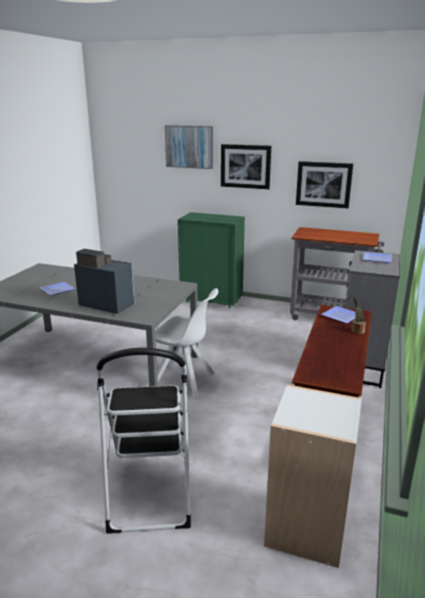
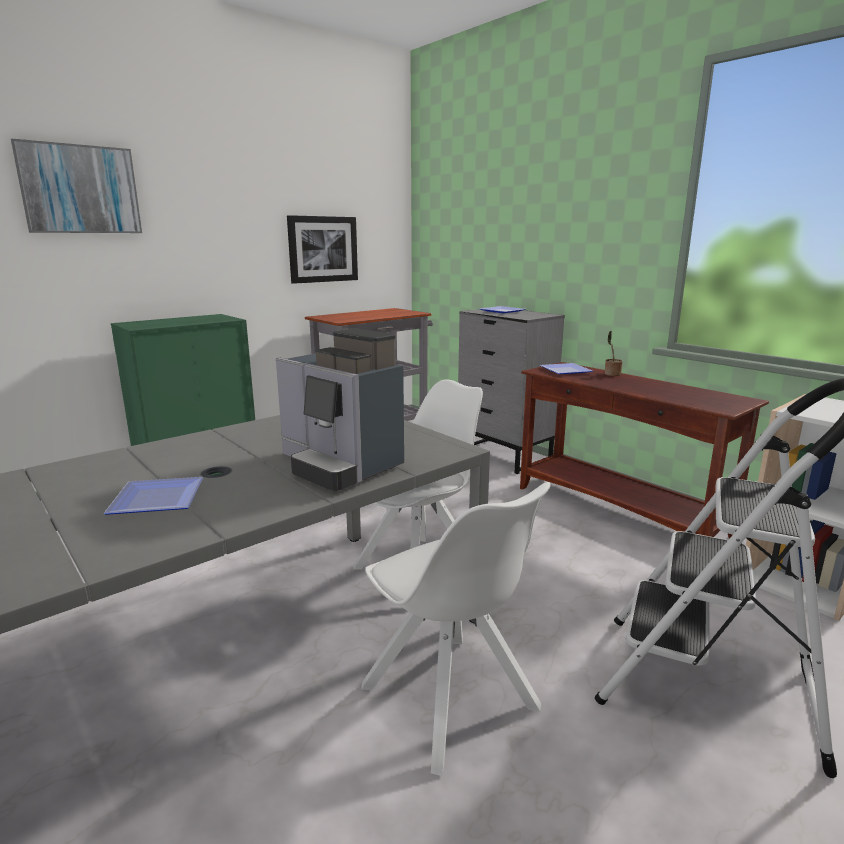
camera: 60 degrees left, 5 degrees down
coffee machine [74,249,135,314] -> coffee machine turned 105 degrees counterclockwise [276,328,404,491]
picture [221,144,271,189] -> none
none -> white chair [361,482,551,776]

